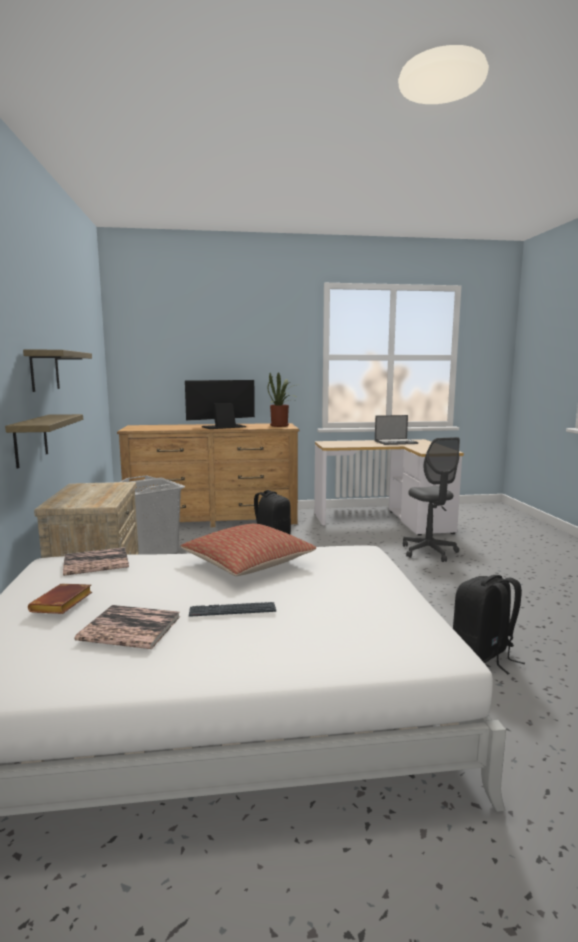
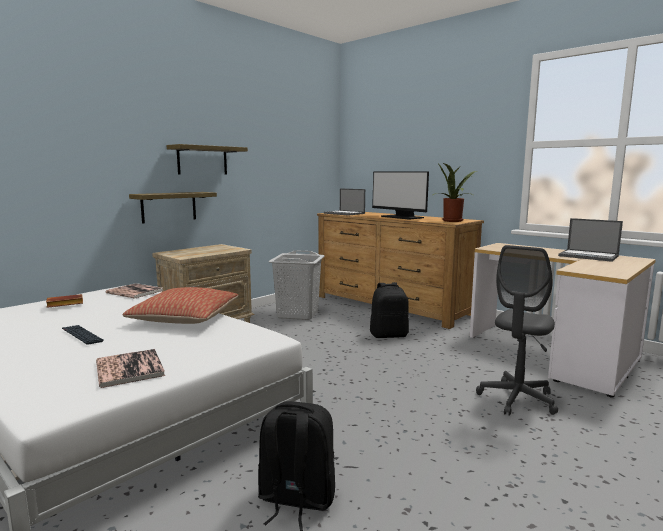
camera: 50 degrees right, 0 degrees up
book [75,605,180,649] -> book moved to [96,349,165,388]
monitor [185,380,255,429] -> monitor turned 150 degrees counterclockwise [372,171,429,220]
none -> laptop [324,188,365,216]

